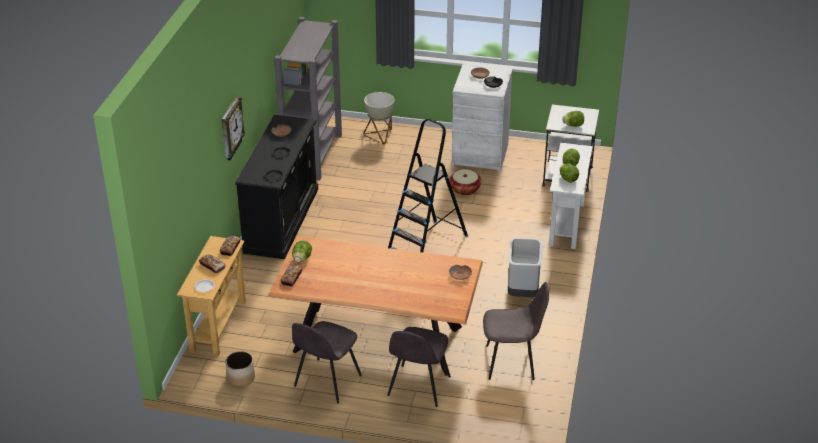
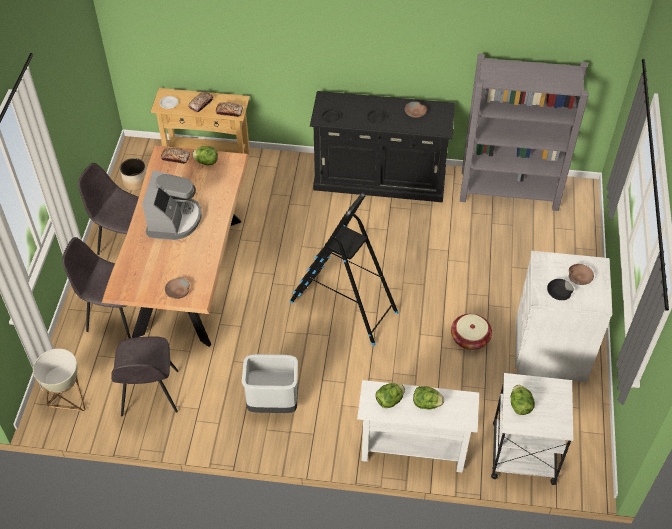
camera: 85 degrees right, 15 degrees up
wall clock [222,96,245,160] -> none
planter [363,92,395,144] -> planter moved to [33,348,85,411]
none -> coffee machine [142,170,202,240]

